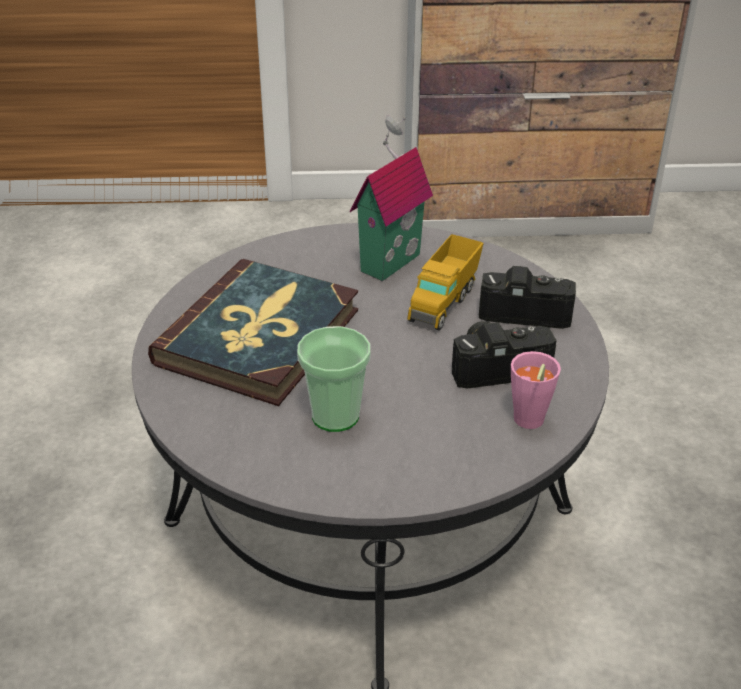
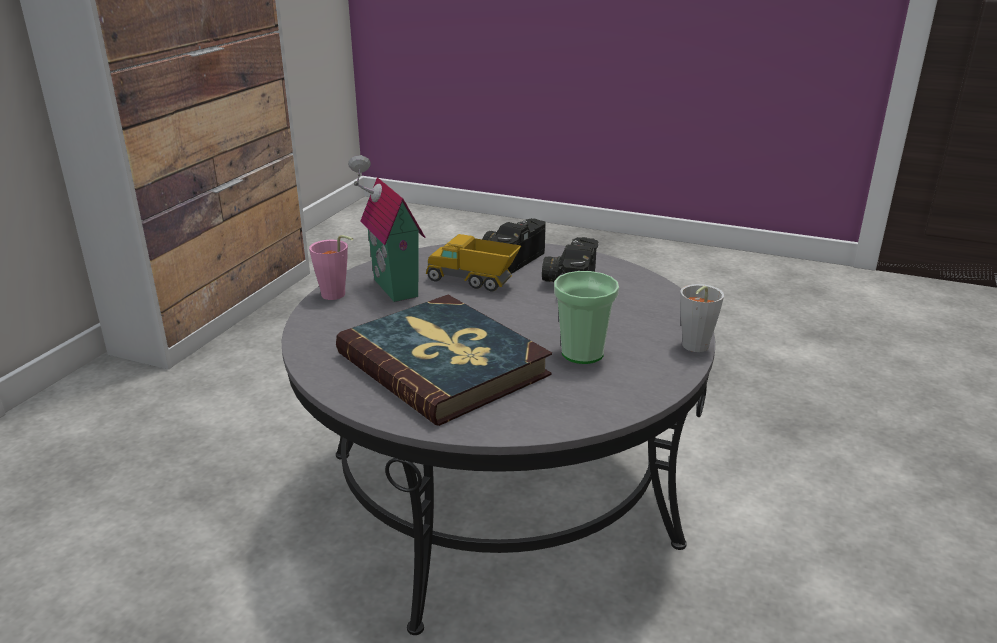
camera: 65 degrees left, 10 degrees down
toy truck [407,234,484,330] -> toy truck turned 150 degrees clockwise [426,234,521,291]
pink cup [511,351,561,429] -> pink cup moved to [309,235,353,300]
none -> grey cup [680,284,724,352]

